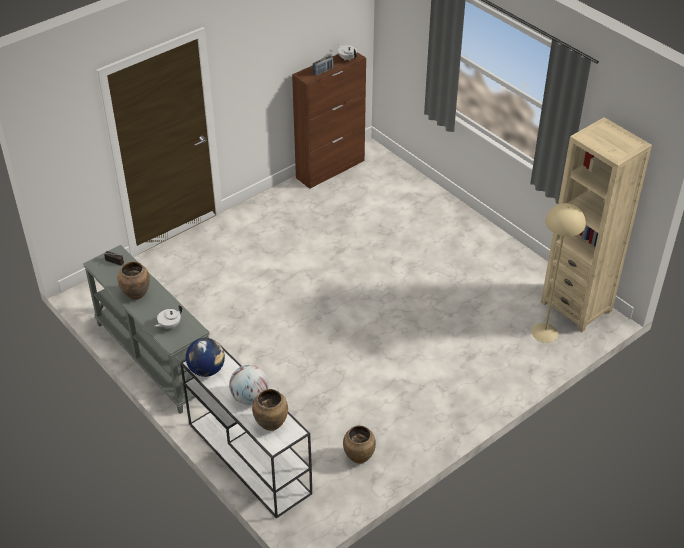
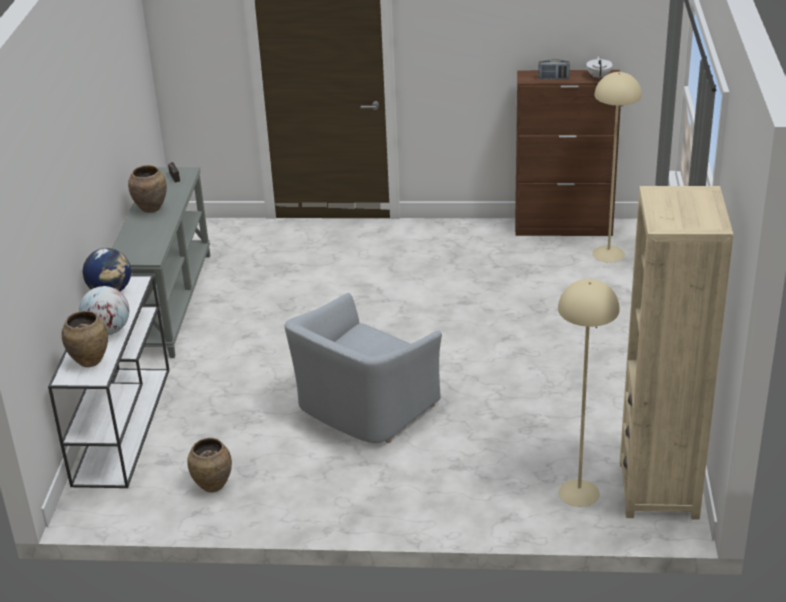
camera: 45 degrees right, 10 degrees down
white teapot [154,305,182,329] -> none
none -> grey armchair [284,293,442,443]
none -> beige floor lamp [592,72,642,263]

